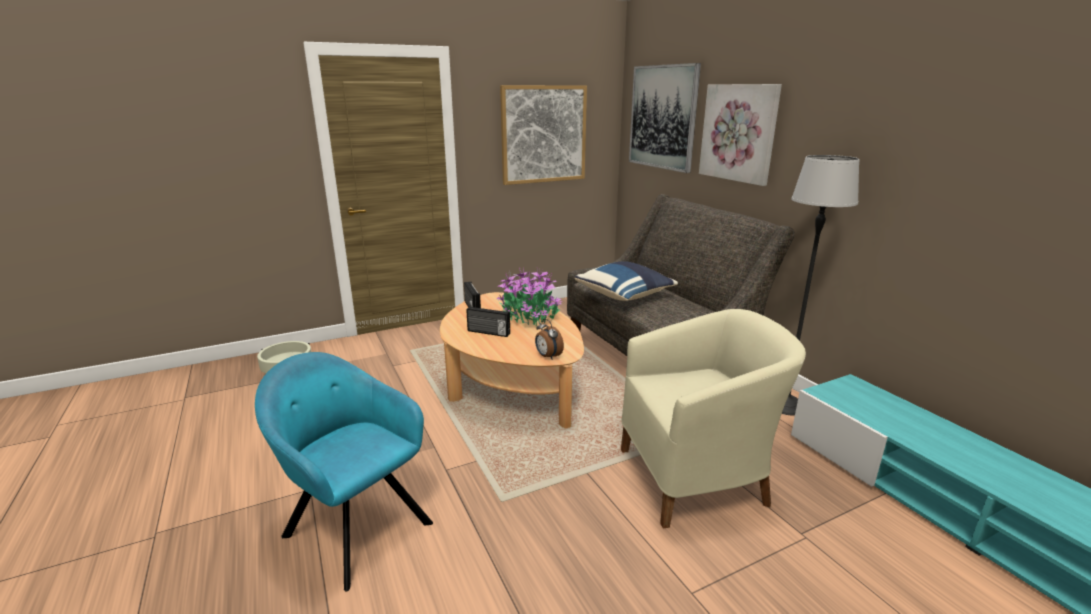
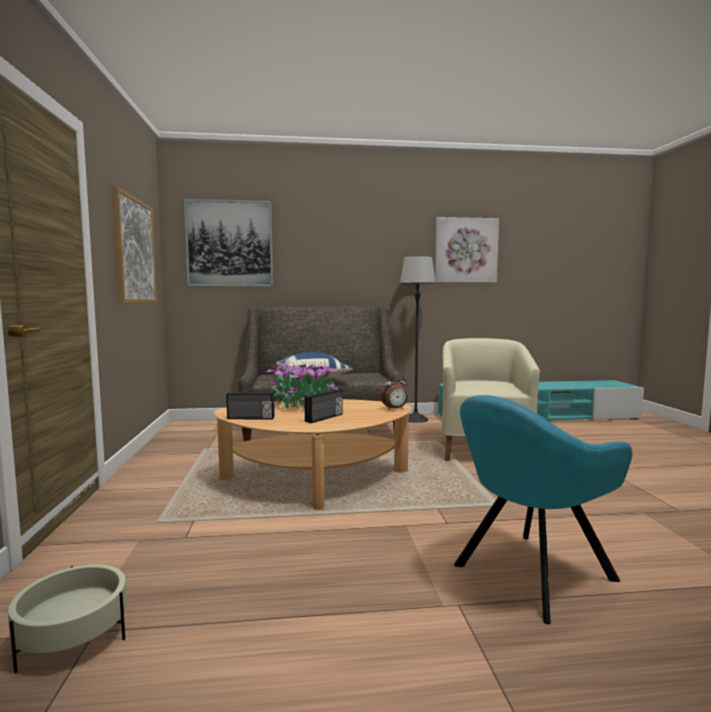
camera: 70 degrees left, 15 degrees down
picture [699,84,782,186] -> picture moved to [435,217,499,283]

